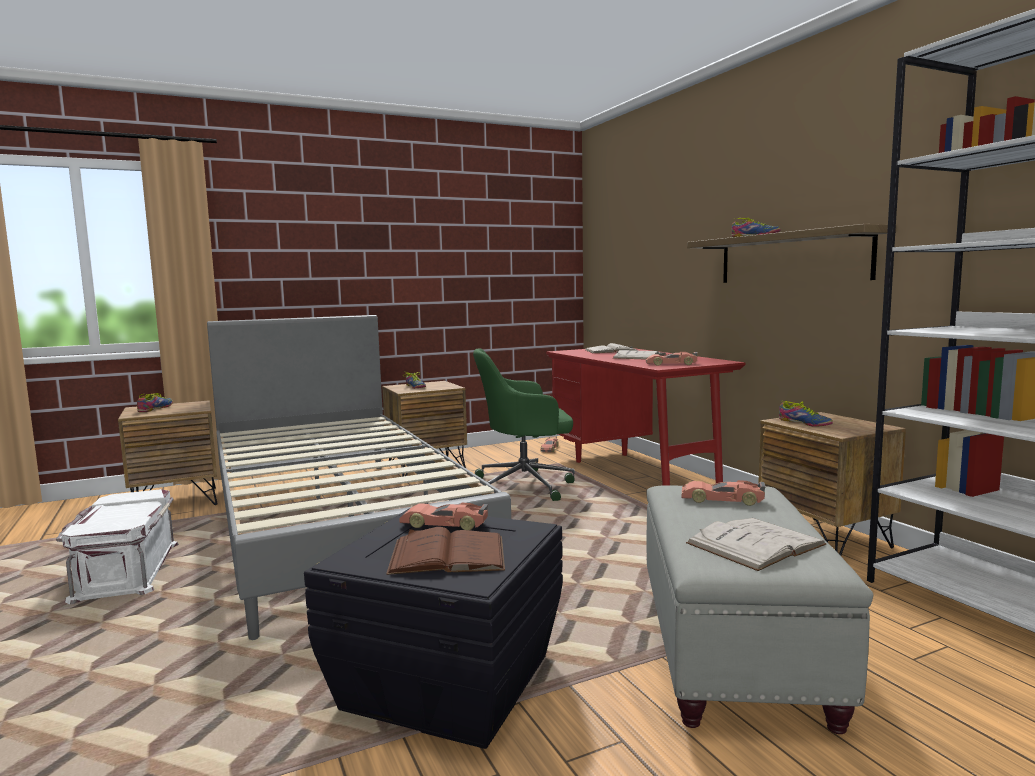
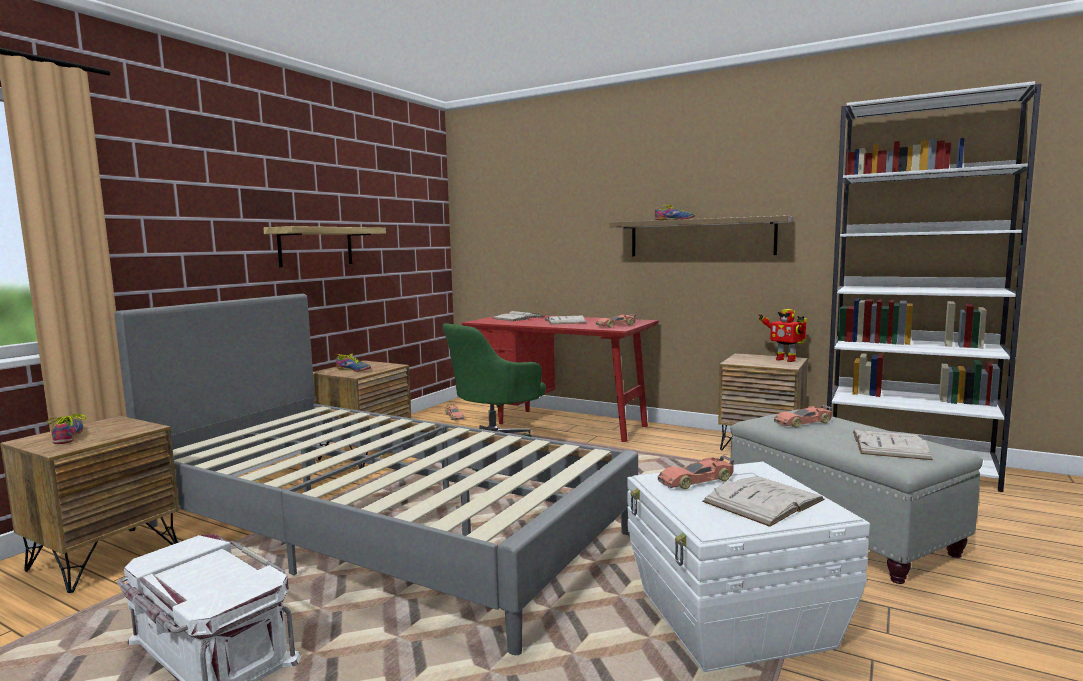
camera: 35 degrees left, 0 degrees up
black storage box [304,508,563,749] -> white storage box [627,462,870,672]
brown book [386,527,505,575] -> white book [702,476,825,527]
shoe [779,401,833,427] -> none
none -> shelf [263,226,386,267]
none -> toy robot [759,309,807,362]

